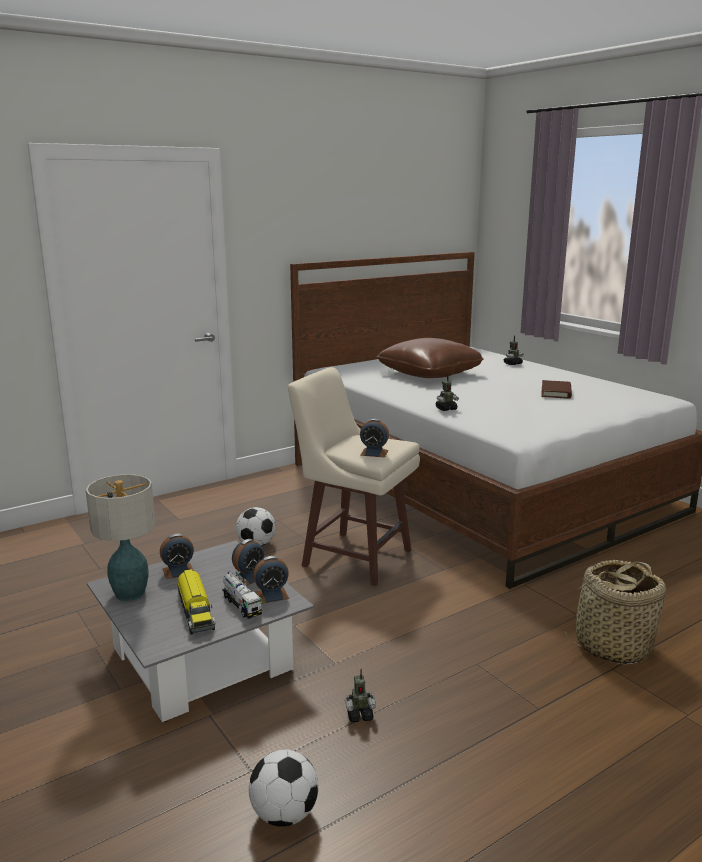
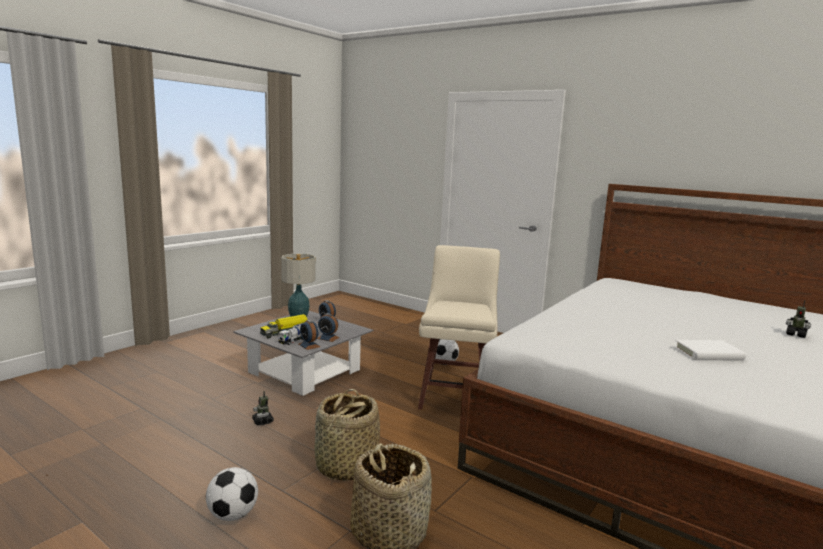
camera: 70 degrees right, 5 degrees down
football [249,749,319,827] -> football moved to [206,467,258,521]
alarm clock [360,419,389,457] -> none
brown pillow [377,338,484,378] -> none
toy robot [436,374,459,411] -> none
brown book [541,380,572,399] -> white book [674,340,746,361]
none -> basket [315,389,380,481]

